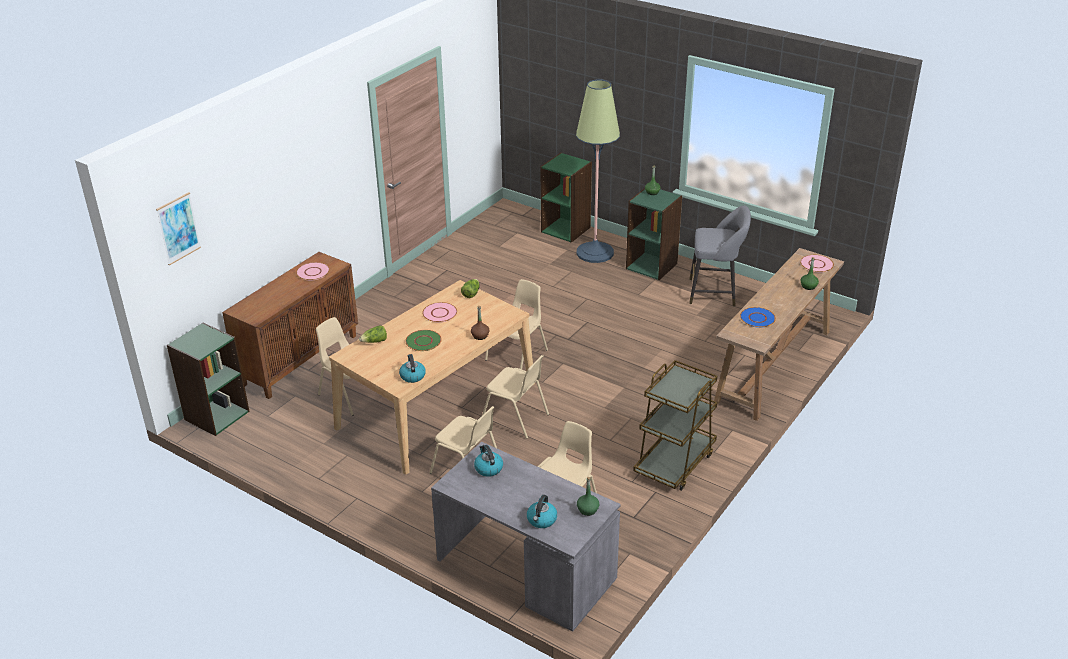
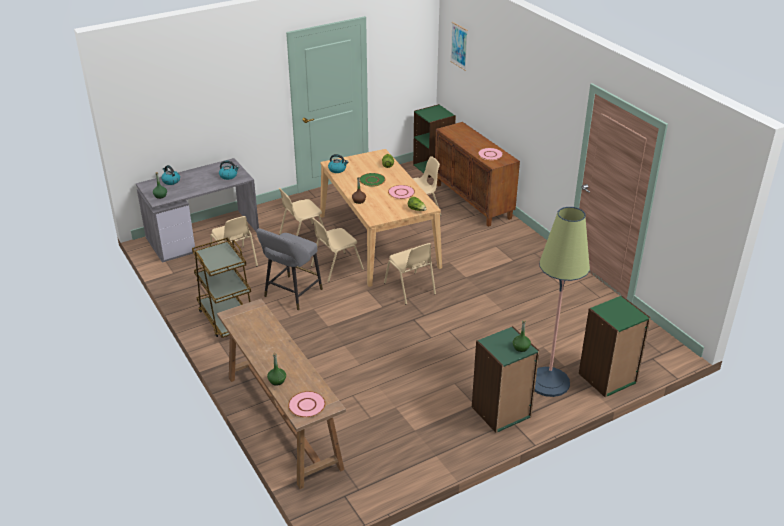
camera: 115 degrees right, 0 degrees up
grey stool [689,206,751,306] -> grey stool moved to [256,228,323,310]
blue plate [740,307,776,328] -> none

